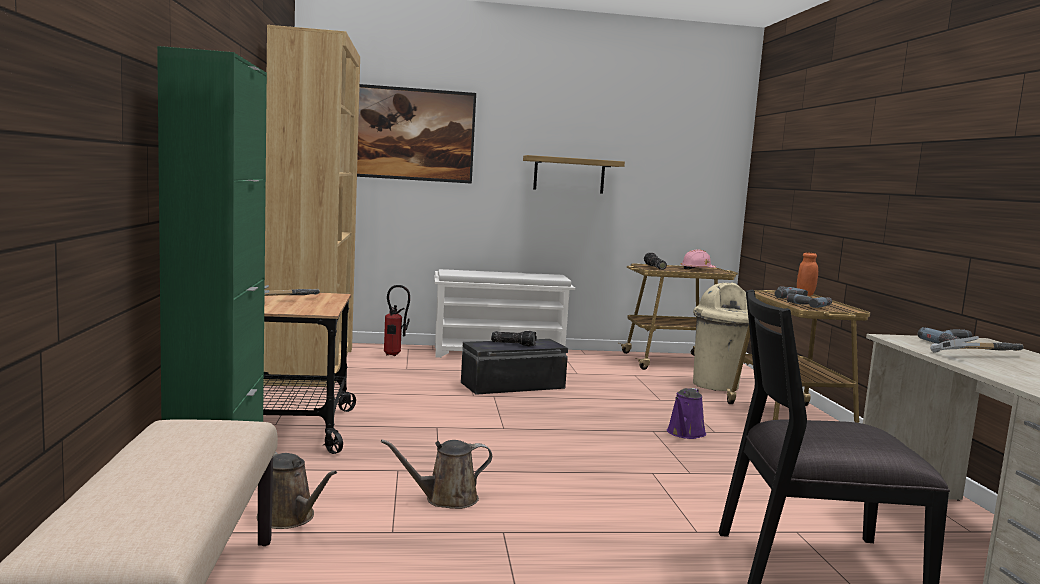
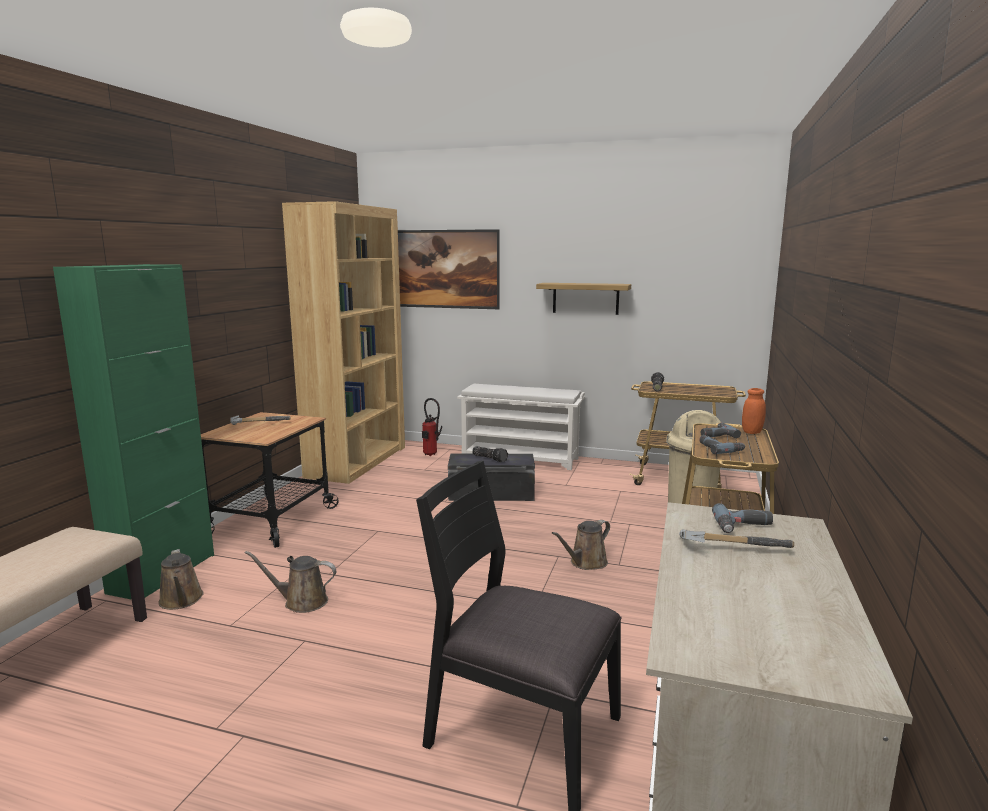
camera: 25 degrees right, 5 degrees up
purple watering can [667,388,706,439] -> brown watering can [552,520,610,570]
pink hard hat [680,249,716,270] -> none

